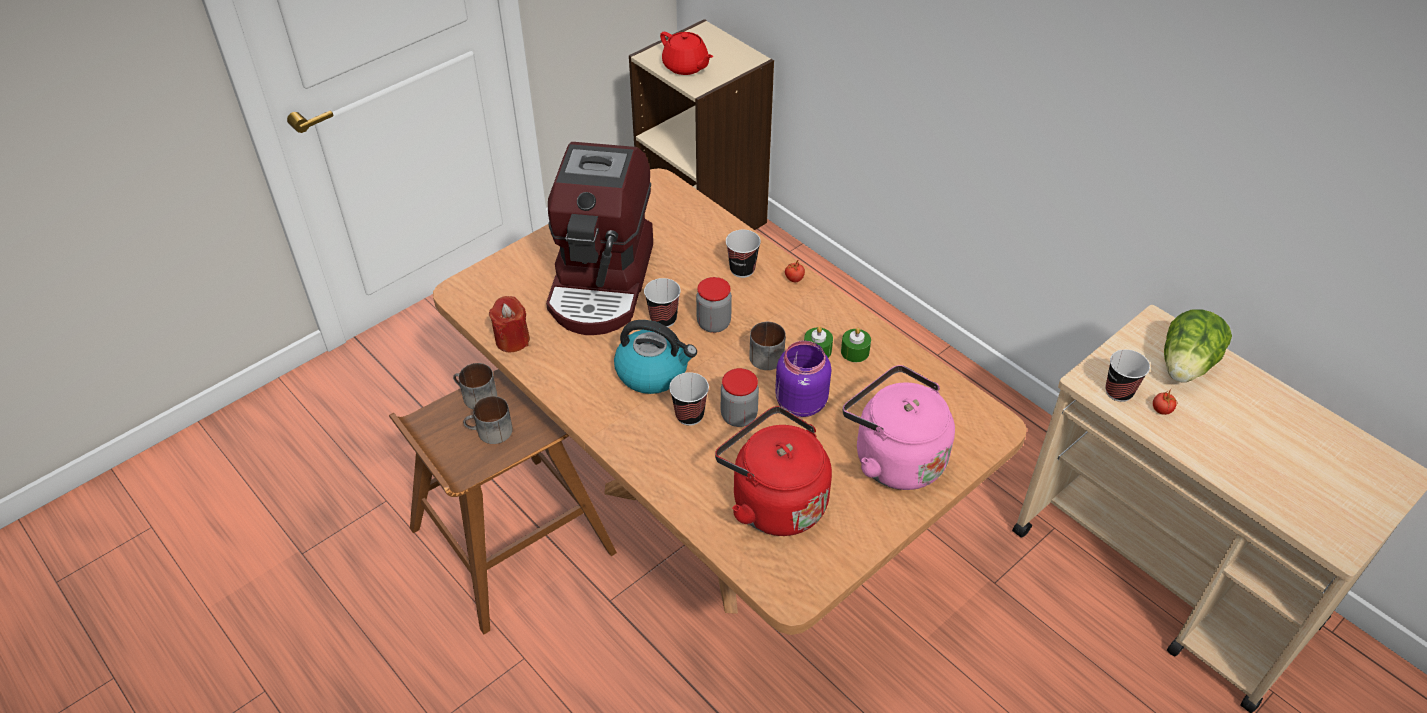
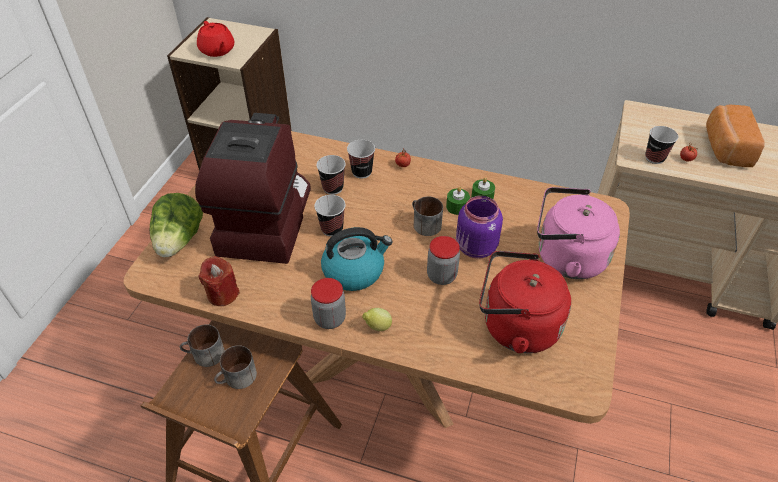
camera: 30 degrees left, 0 degrees up
coffee machine [546,142,653,335] -> coffee machine turned 150 degrees counterclockwise [195,113,311,264]
red teapot [660,32,714,75] -> red teapot turned 45 degrees clockwise [197,21,234,57]
cup [669,372,709,426] -> cup moved to [316,155,346,195]
jar [696,277,732,333] -> jar moved to [311,278,346,329]
lettuce [1164,309,1232,382] -> lettuce moved to [150,193,203,257]
none -> lemon [362,308,392,331]
none -> bread [706,104,764,167]

